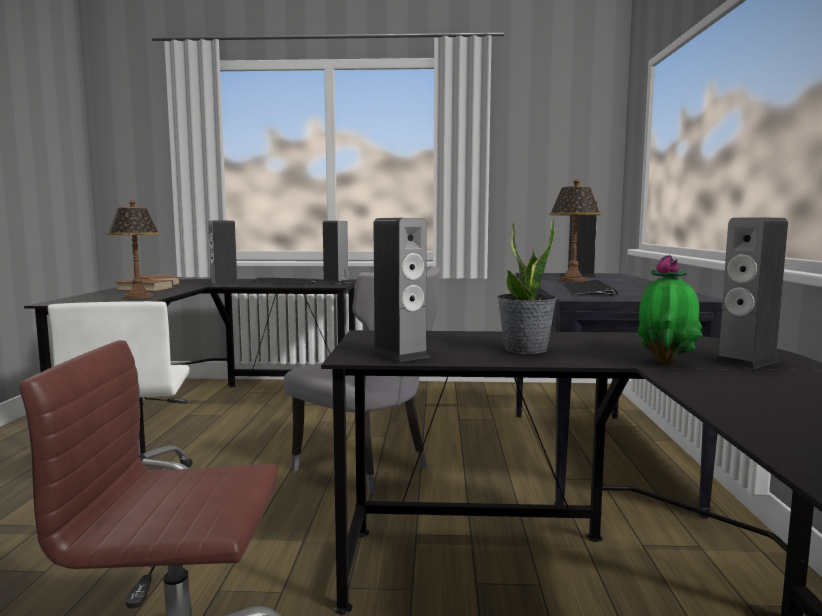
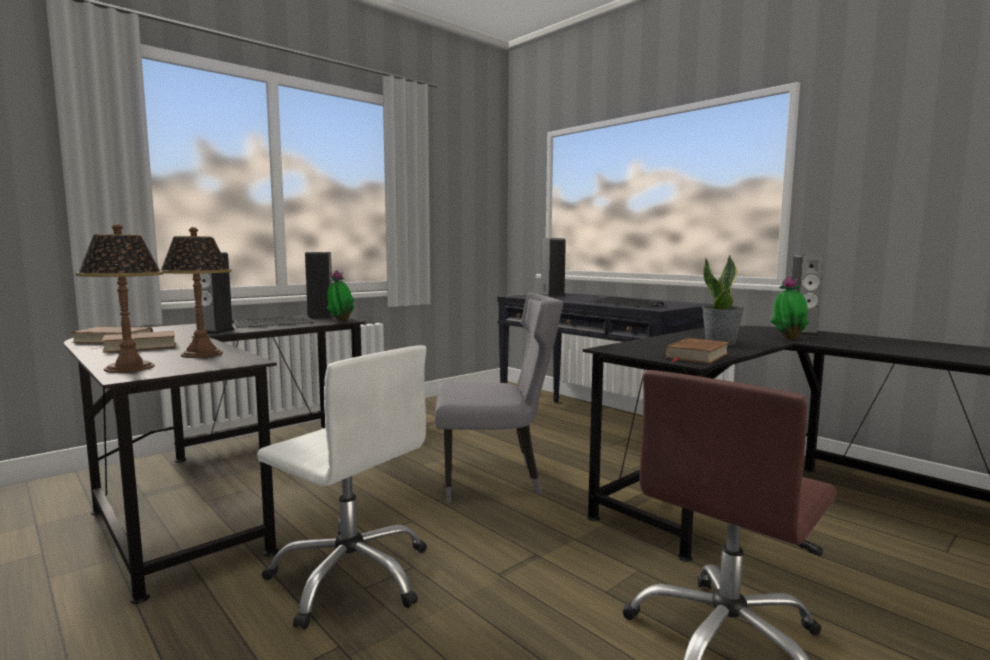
camera: 45 degrees left, 0 degrees up
speaker [371,218,430,362] -> brown book [665,338,730,364]
table lamp [549,180,602,282] -> table lamp moved to [76,224,164,373]
none -> potted plant [327,270,354,322]

